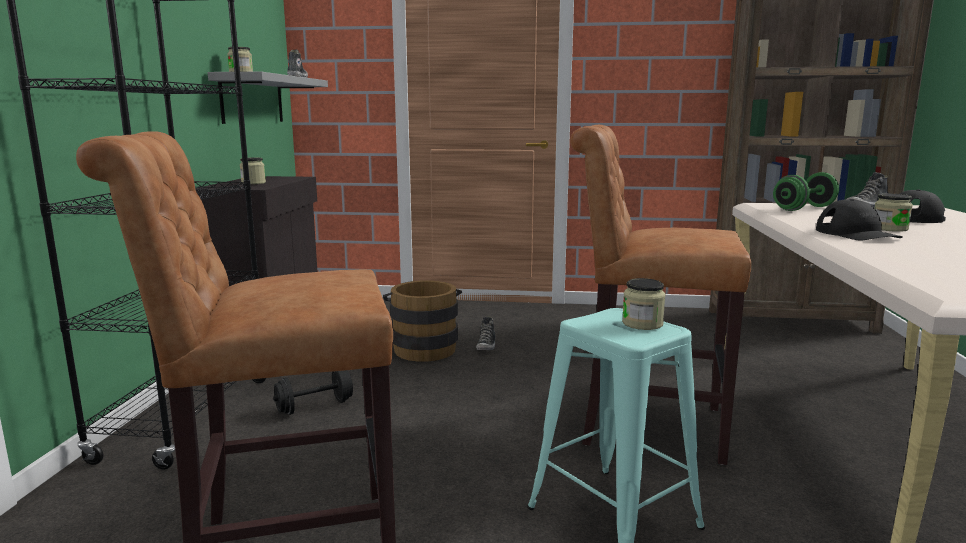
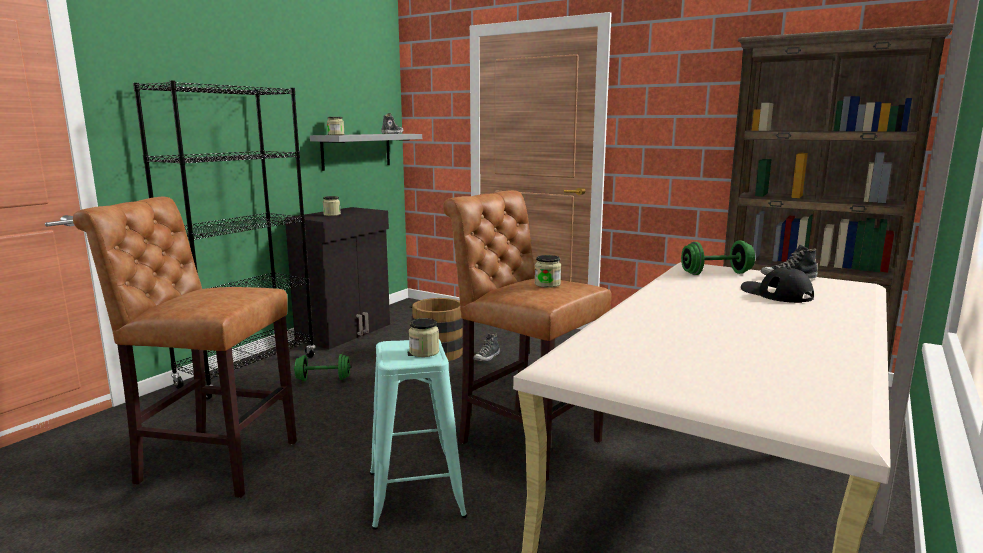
camera: 25 degrees right, 0 degrees up
black dumbbell [273,370,353,415] -> green dumbbell [294,354,351,381]
black cap [816,199,903,240] -> none
jar [874,194,913,232] -> jar moved to [535,255,561,288]

